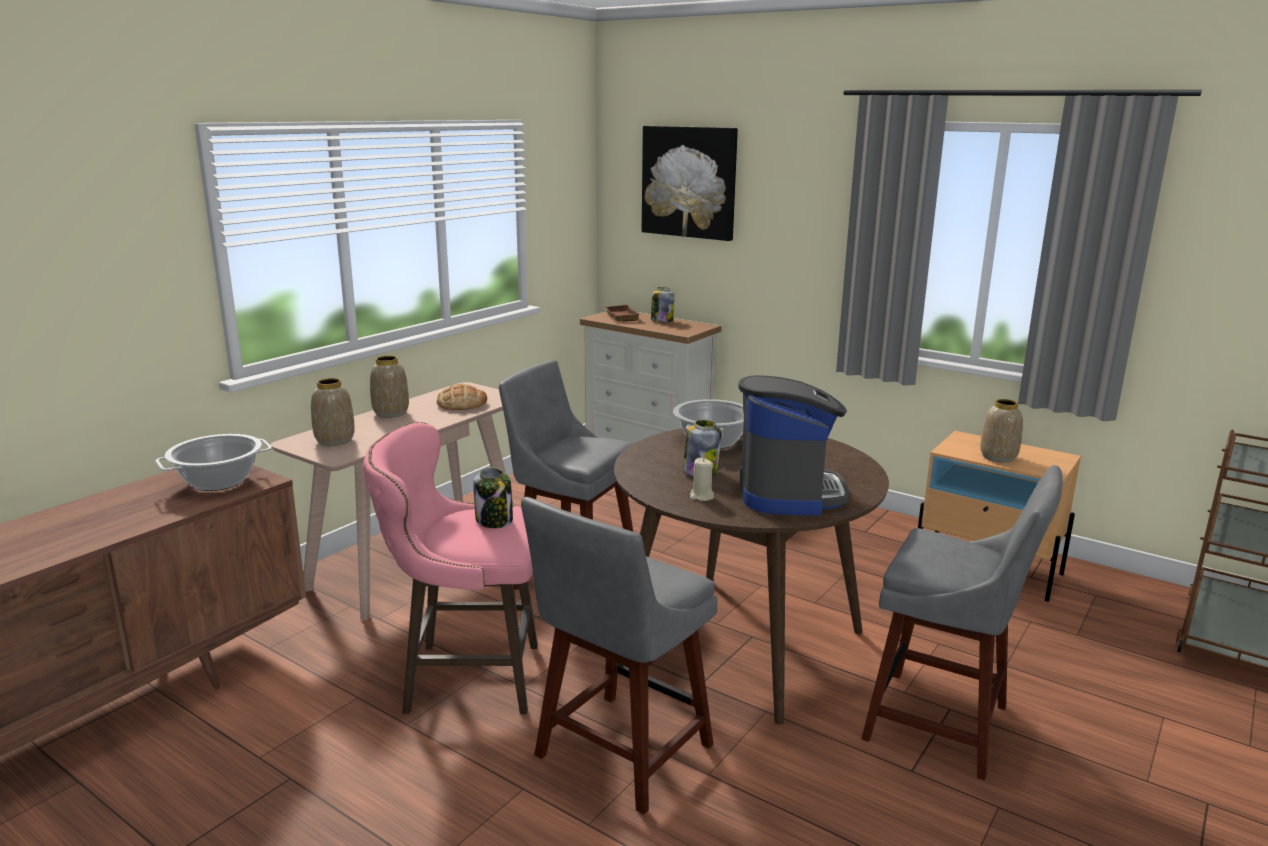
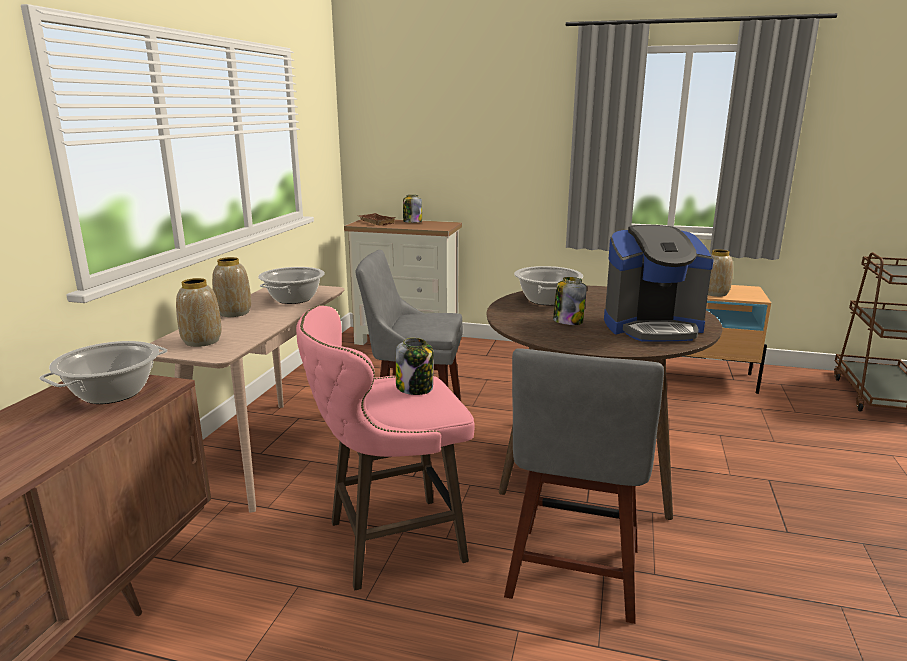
camera: 20 degrees left, 0 degrees up
bread [437,384,487,410] -> cooking pot [258,267,325,304]
picture [642,126,738,241] -> none
beige candle [690,458,714,501] -> none
coffee machine [738,375,849,515] -> coffee machine turned 105 degrees clockwise [604,225,714,342]
grey chair [861,465,1062,780] -> none

